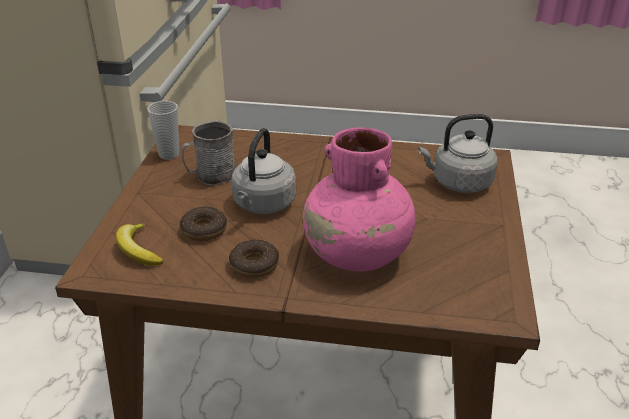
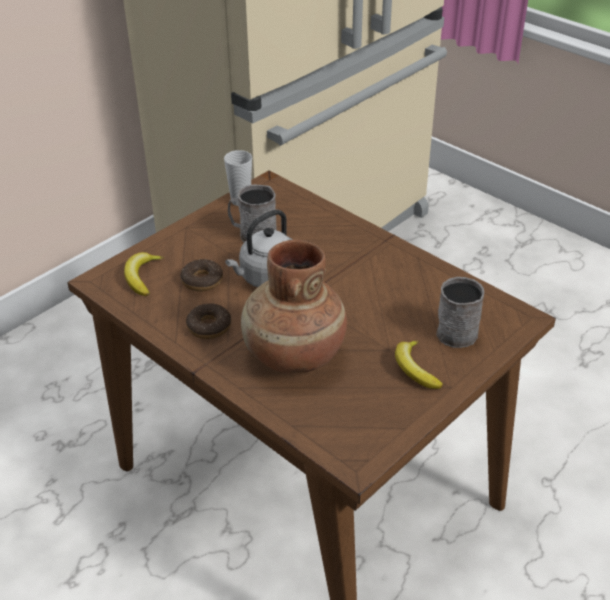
camera: 35 degrees right, 5 degrees up
pink vase [303,127,415,271] -> brown vase [241,240,347,373]
grey kettle [418,114,498,193] -> grey mug [436,277,484,348]
none -> banana [395,340,443,389]

